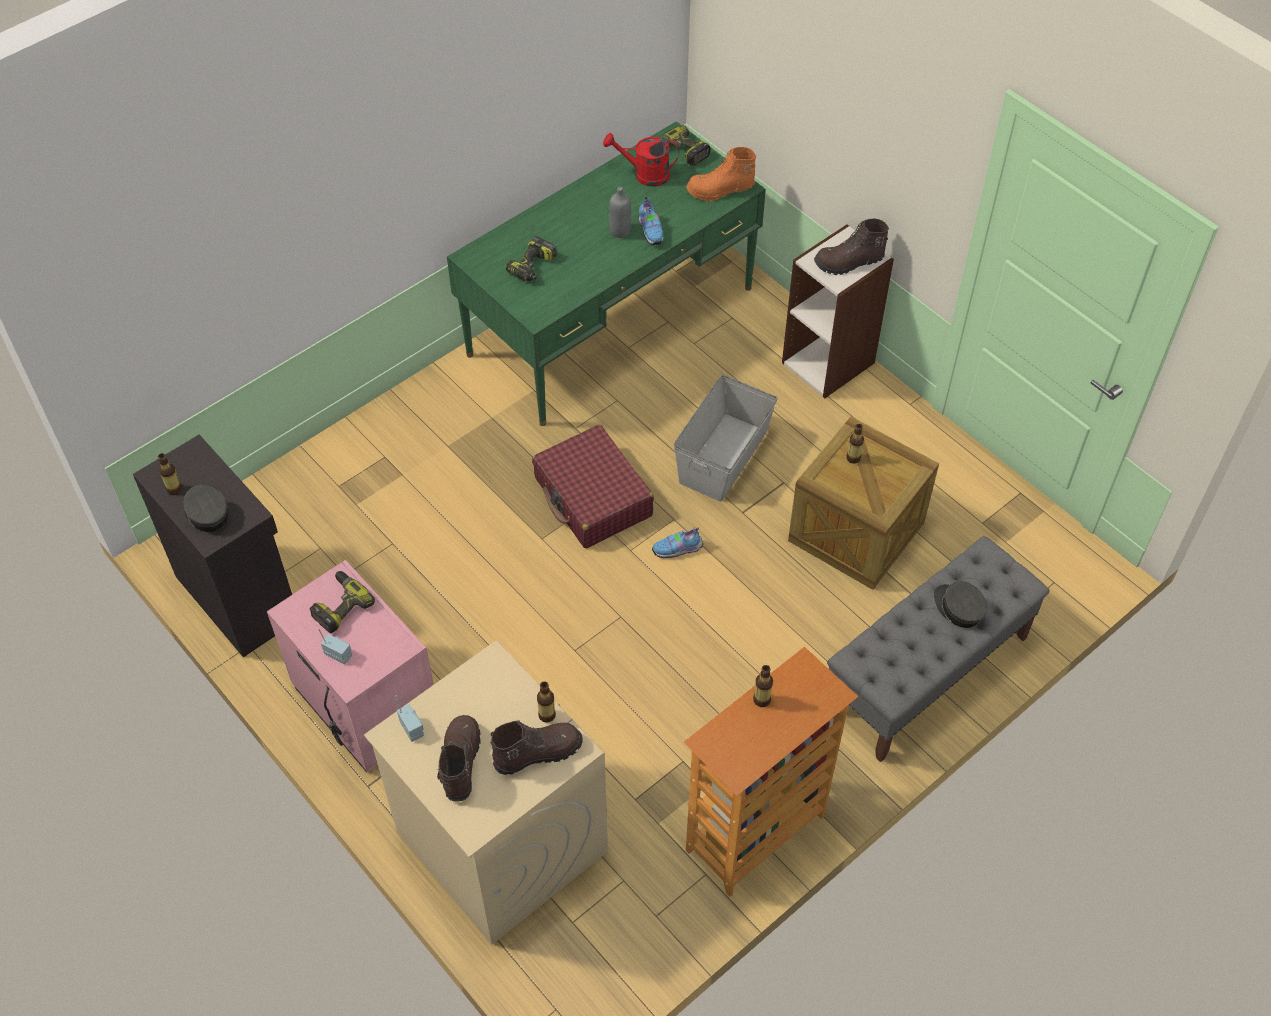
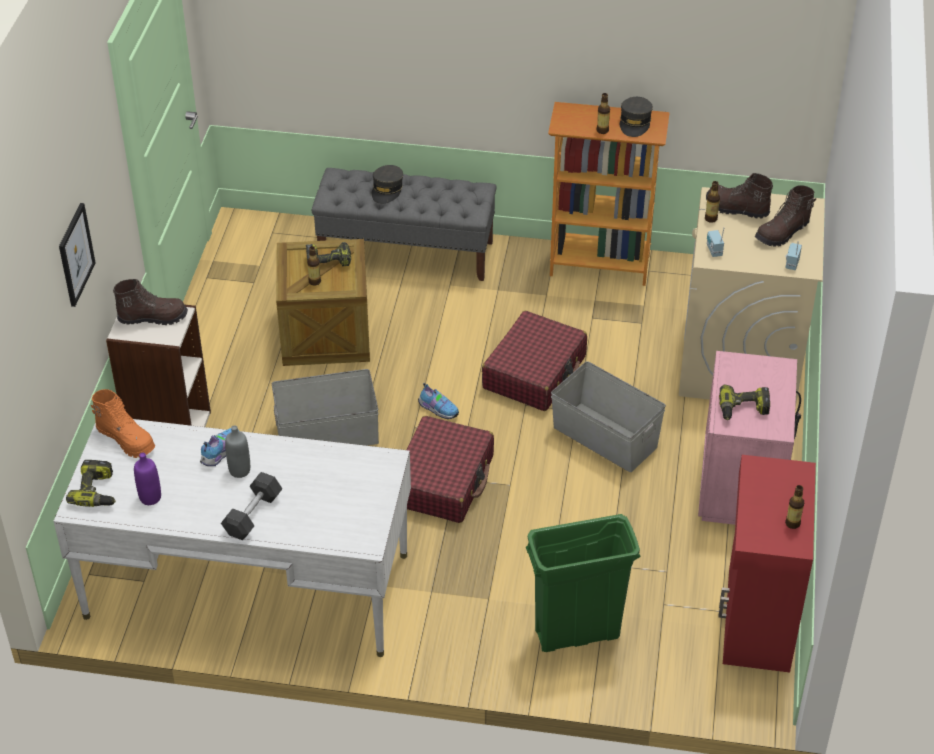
camera: 130 degrees left, 10 degrees down
black cabinet [133,434,292,657] -> red cabinet [718,455,816,673]
grey cap [183,485,228,532] -> grey cap moved to [620,97,653,137]
radio [318,628,352,664] -> radio moved to [707,227,725,257]
green desk [447,121,766,426] -> white desk [53,419,411,657]
power drill [506,236,557,281] -> power drill moved to [306,242,351,266]
red watering can [603,133,680,187] -> purple bottle [134,453,161,505]
brown boot [814,218,889,275] -> brown boot turned 45 degrees counterclockwise [113,279,188,325]
none -> picture [59,203,96,307]
none -> grey dumbbell [221,472,283,540]
none -> red suitcase [482,311,587,411]
none -> green trash can [526,514,640,652]
none -> grey storage box [551,361,666,472]

